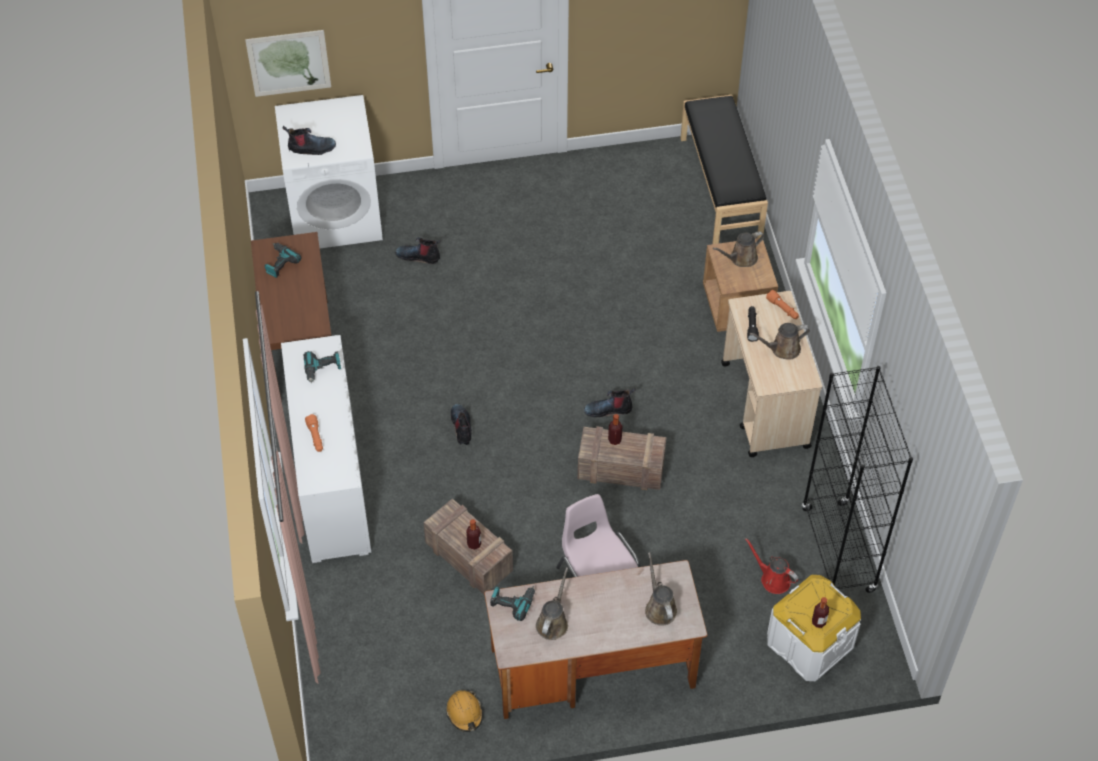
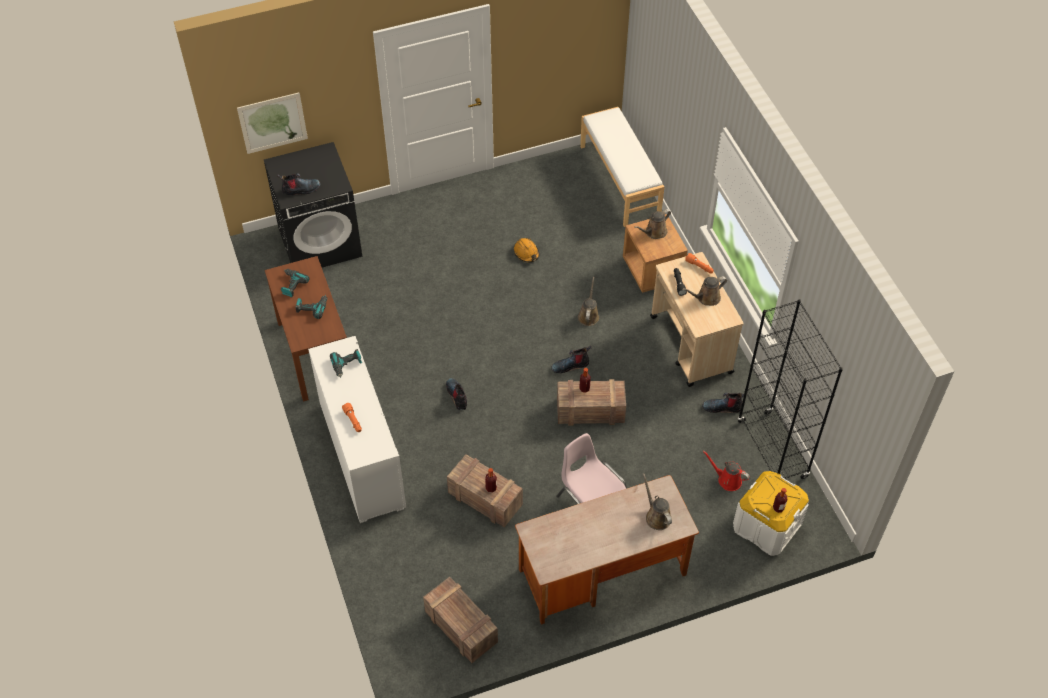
camera: 10 degrees left, 0 degrees up
white washing machine [275,95,383,248] -> black washing machine [264,142,362,268]
boot [395,237,441,264] -> boot moved to [702,393,744,413]
orange hard hat [446,689,483,732] -> orange hard hat moved to [514,238,539,262]
power drill [490,586,535,621] -> power drill moved to [296,295,328,319]
brown watering can [536,567,568,640] -> brown watering can moved to [578,277,599,326]
black bench [680,95,768,244] -> white bench [580,107,664,227]
none -> crate [423,577,498,663]

